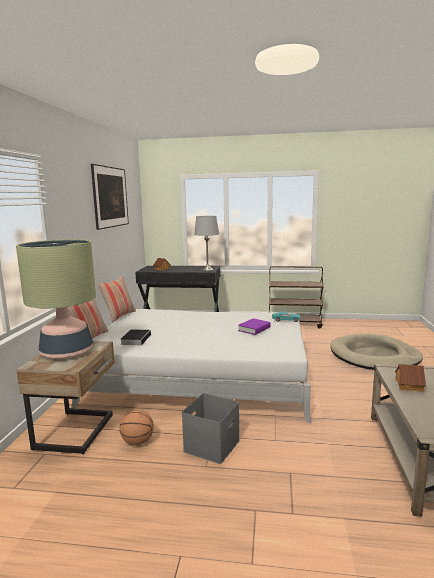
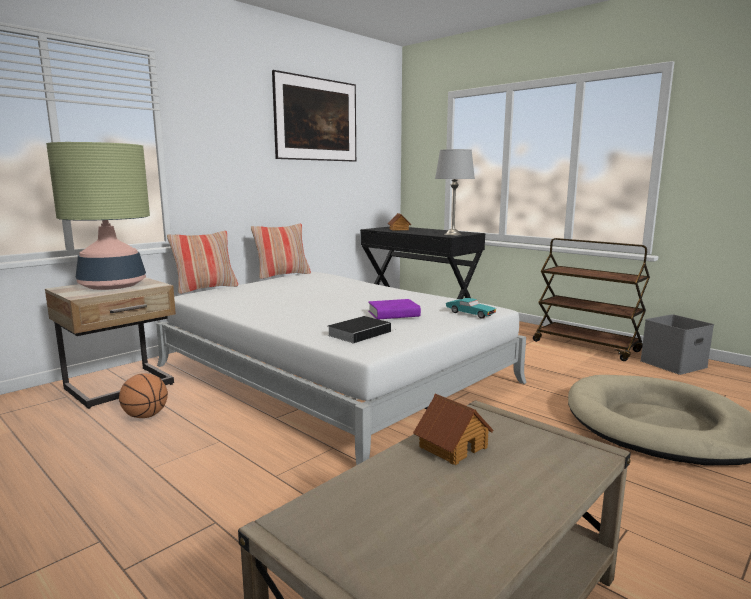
camera: 35 degrees right, 0 degrees up
book [121,329,151,345] -> book moved to [327,316,391,343]
grey storage box [182,393,240,464] -> grey storage box moved to [640,314,714,375]

